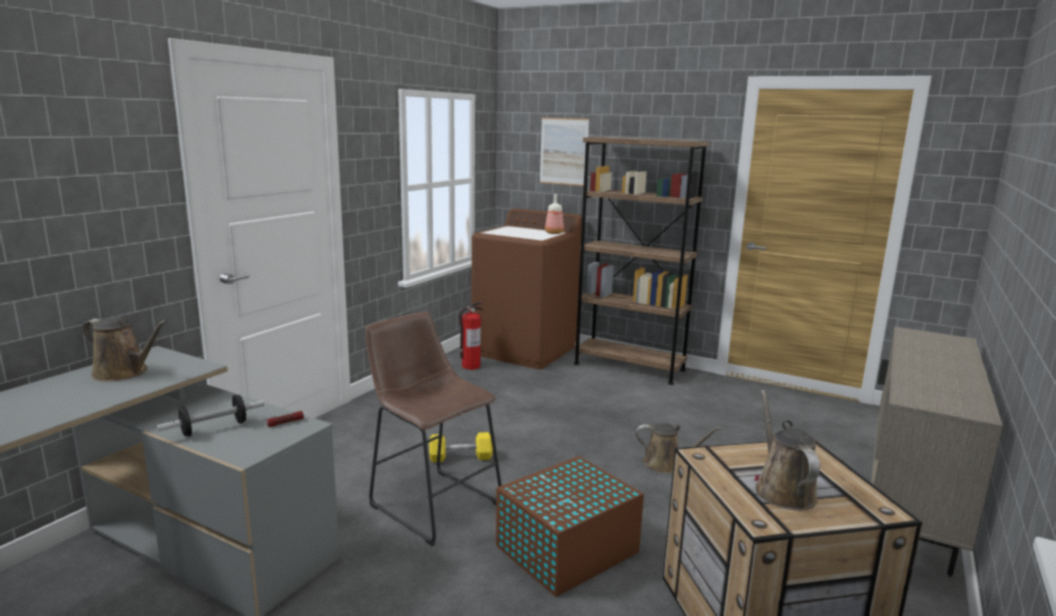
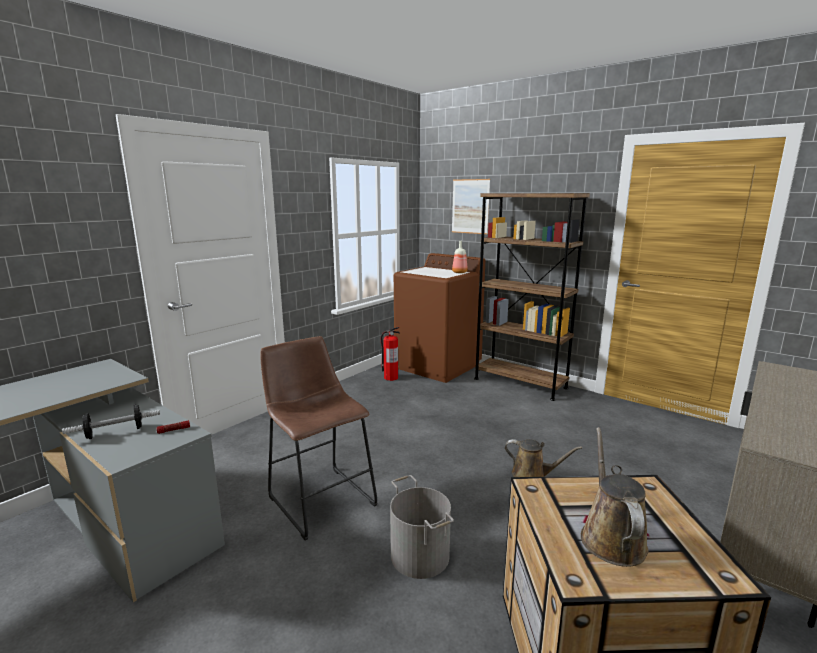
camera: 10 degrees right, 0 degrees up
brown watering can [82,317,168,382] -> none
yellow dumbbell [429,432,493,462] -> none
brown storage box [496,456,644,597] -> grey bucket [390,475,454,579]

